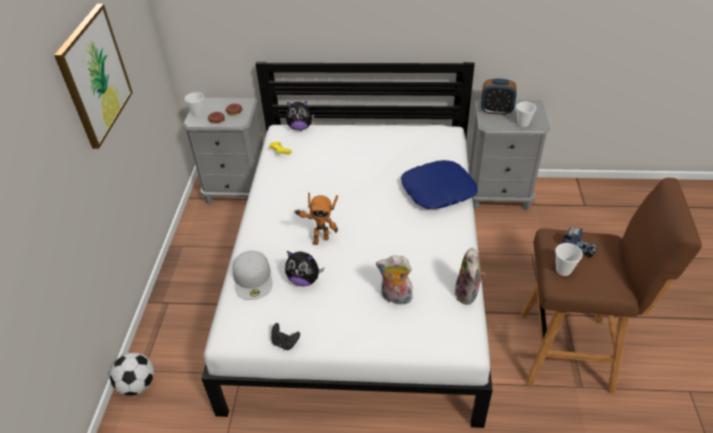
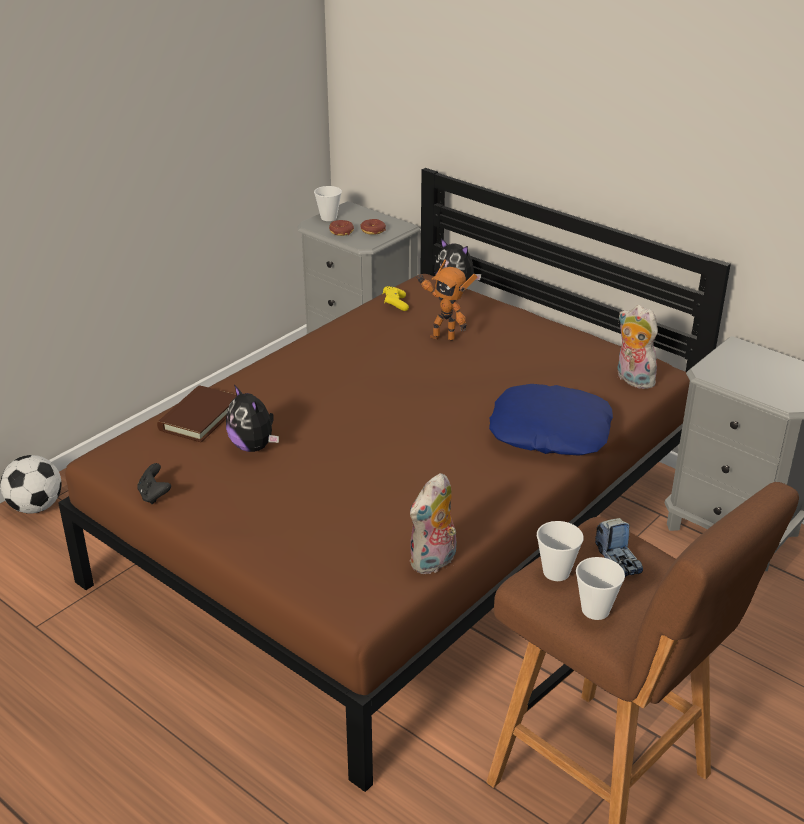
camera: 35 degrees right, 10 degrees down
picture [54,4,133,149] -> none
white bed [202,62,493,428] -> brown bed [58,168,731,792]
white cap [233,251,273,300] -> brown book [157,385,237,442]
toy robot [294,192,338,245] -> toy robot moved to [416,260,477,341]
plush toy [376,256,413,305] -> plush toy moved to [618,305,659,389]
alarm clock [481,79,516,115] -> none
cup [516,102,536,127] -> cup moved to [576,557,625,620]

